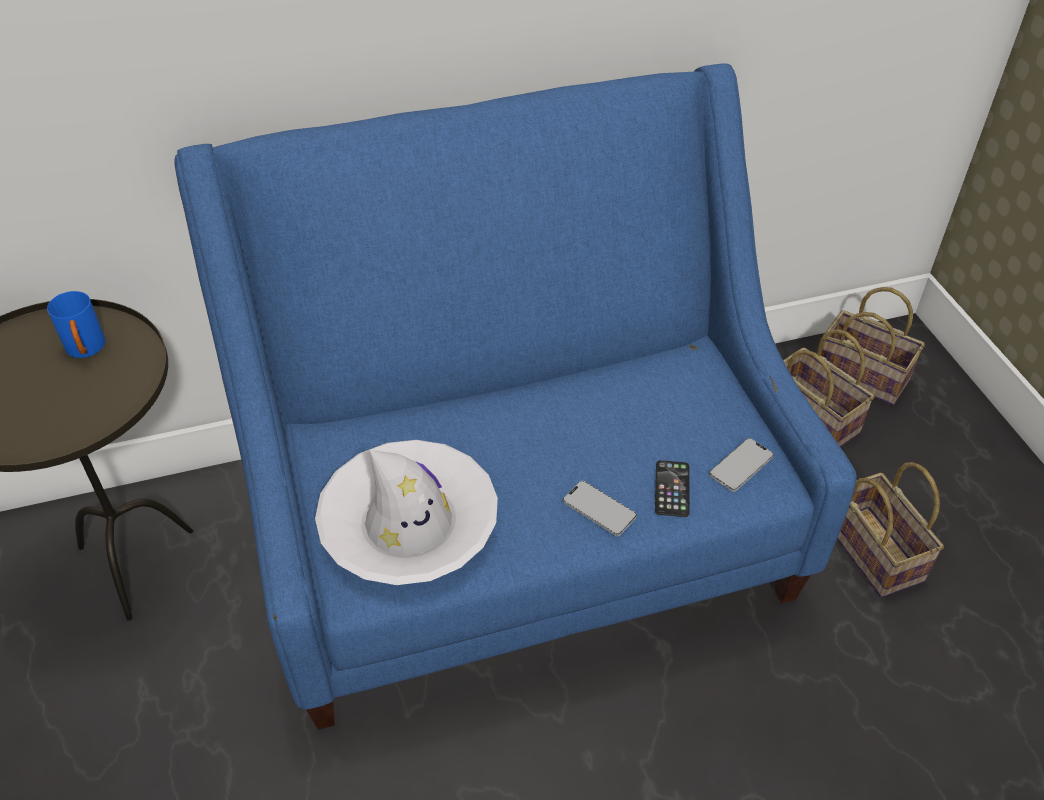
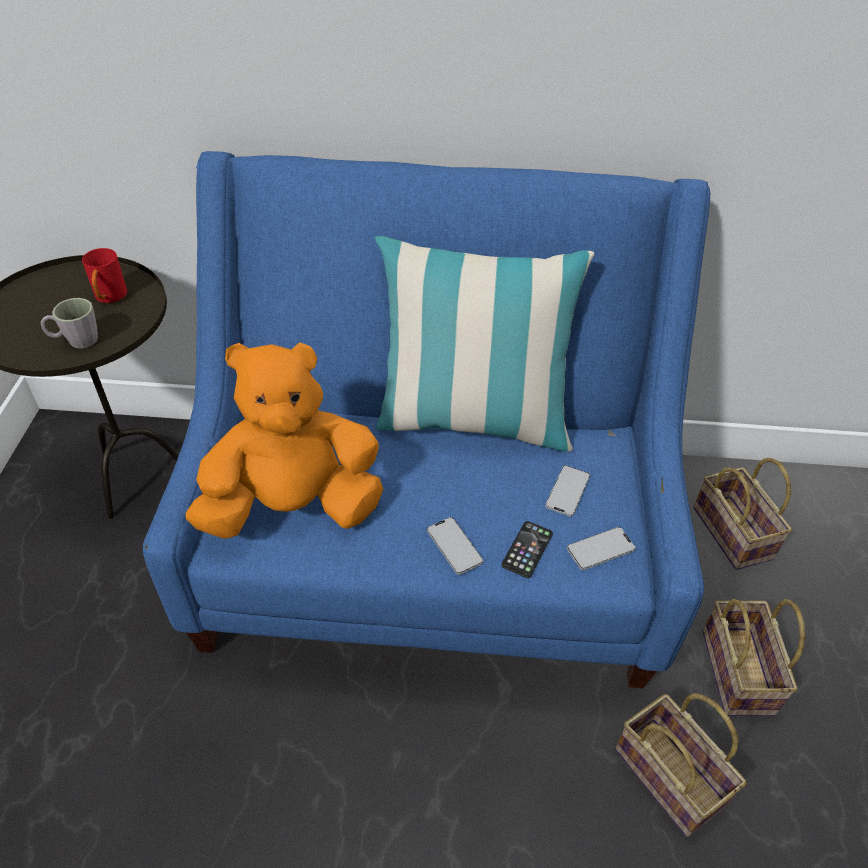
camera: 20 degrees right, 0 degrees up
blue mug [47,291,105,358] -> red mug [82,248,127,303]
white hat [315,440,498,585] -> orange plush toy [186,342,383,539]
basket [821,287,925,405] -> basket moved to [615,693,747,837]
none -> grey mug [41,298,98,349]
none -> pillow [375,236,594,452]
none -> phone [545,465,590,517]

